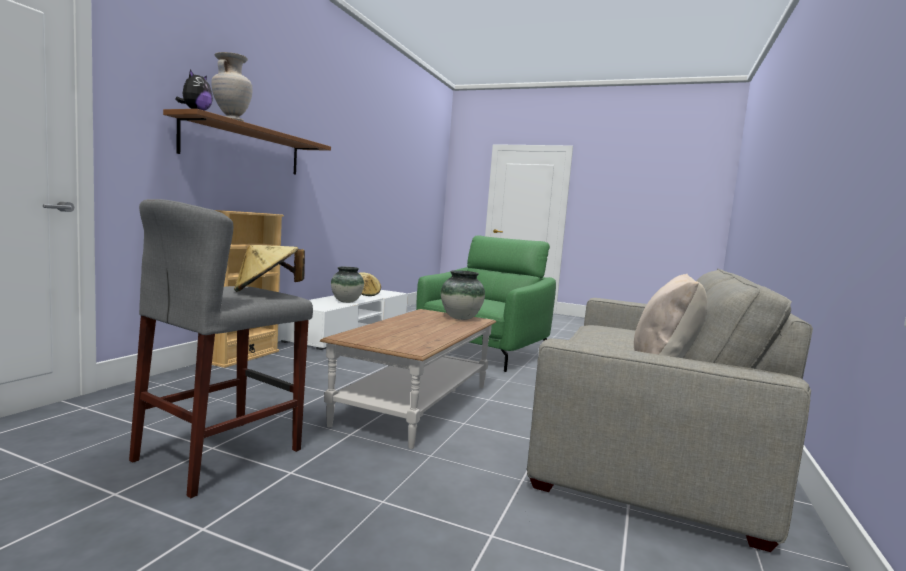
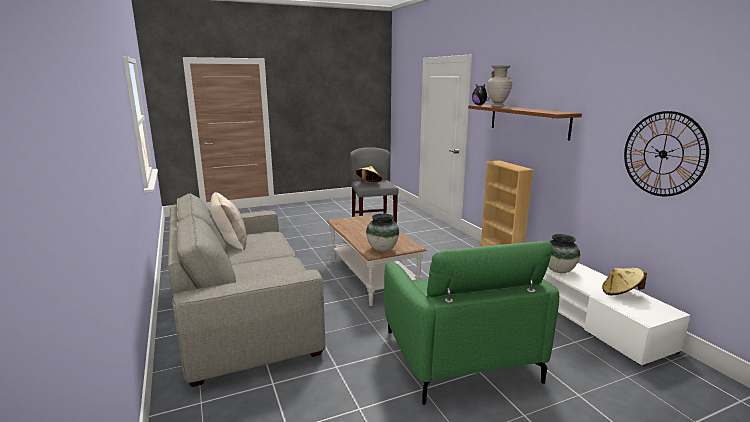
camera: 135 degrees right, 10 degrees up
none -> wall clock [624,111,709,196]

